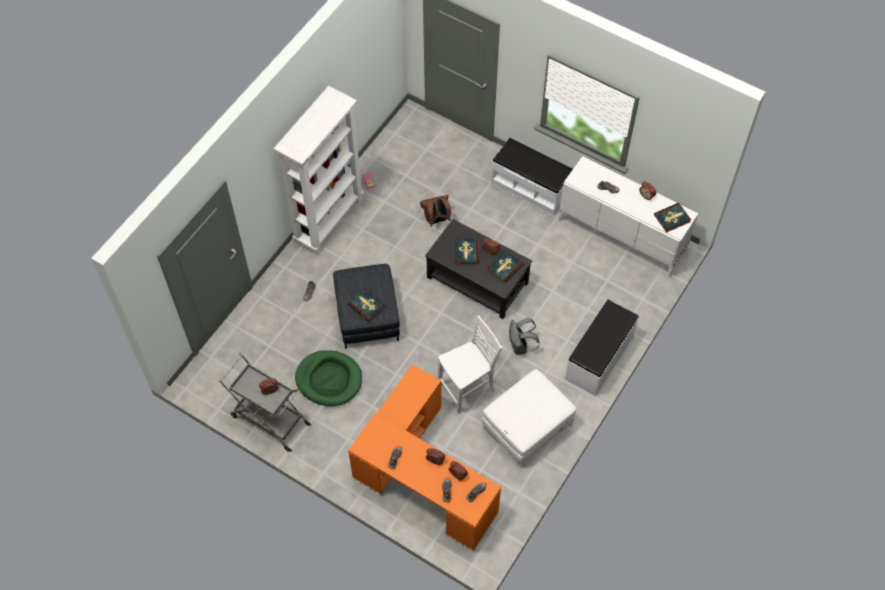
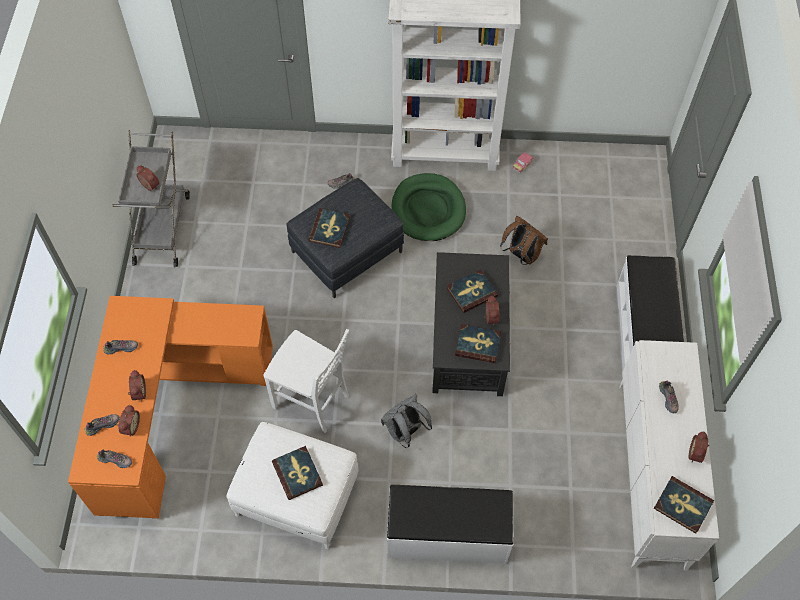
camera: 60 degrees right, 0 degrees up
green dog bed [295,350,362,406] -> green dog bed moved to [392,173,466,241]
none -> book [272,446,323,500]

